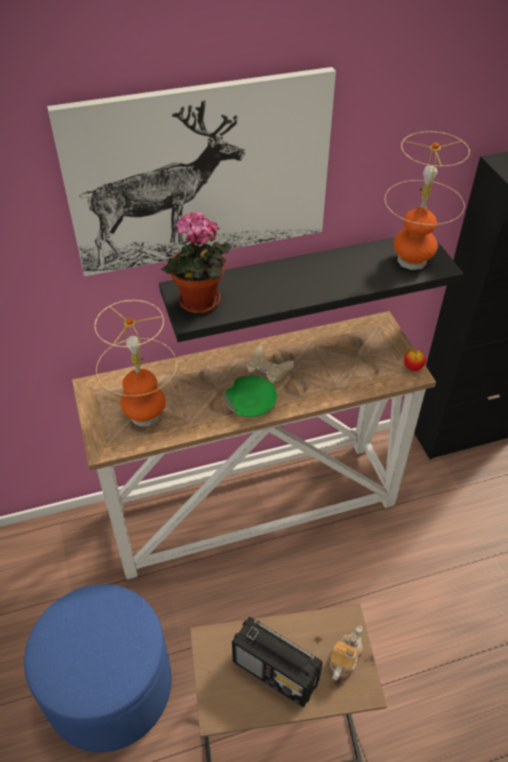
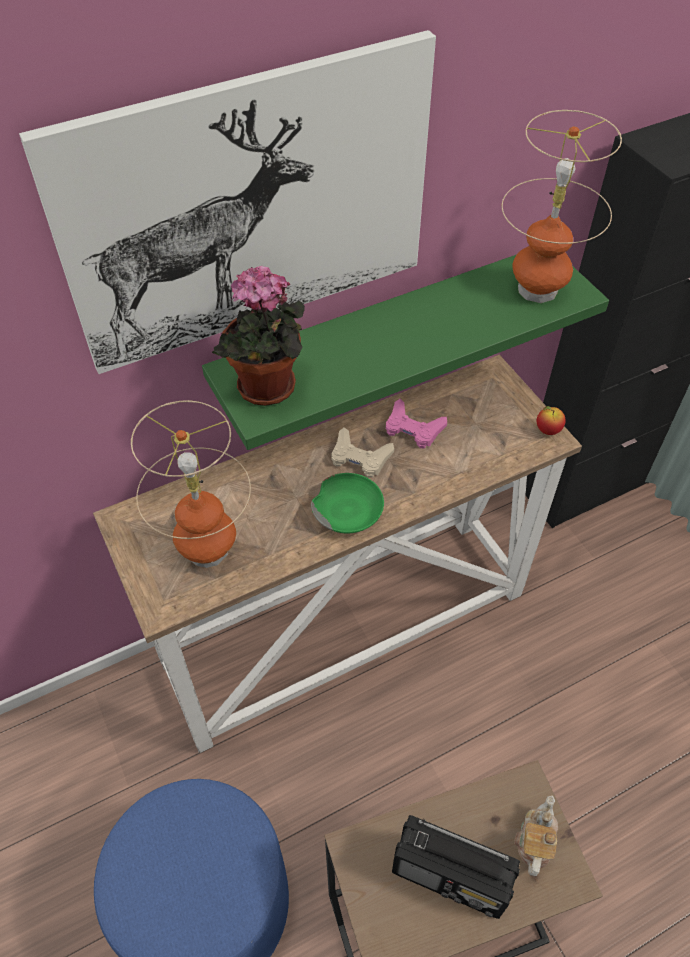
camera: 10 degrees left, 5 degrees up
black shelf [159,237,464,342] -> green shelf [202,254,609,450]
none -> pink game controller [386,399,447,449]

